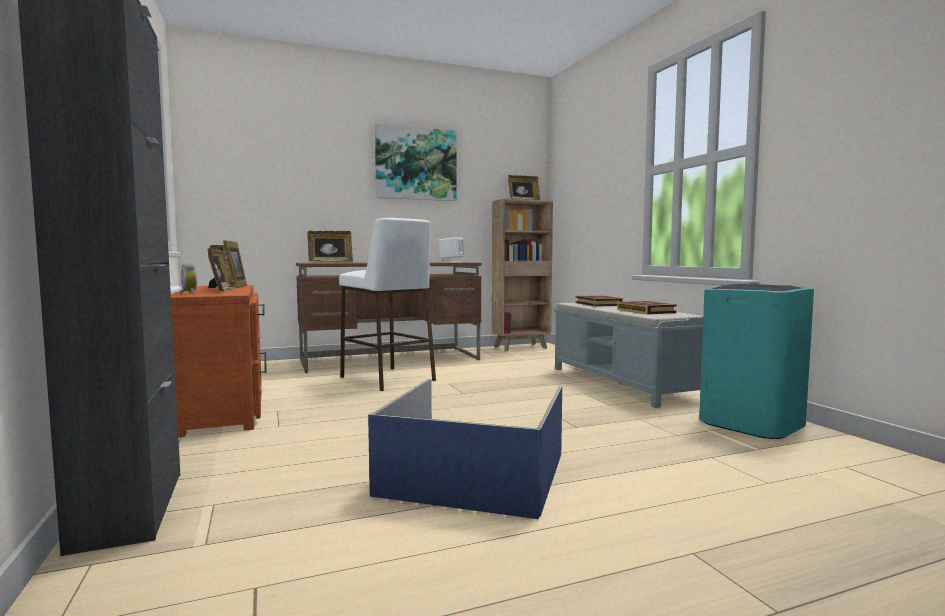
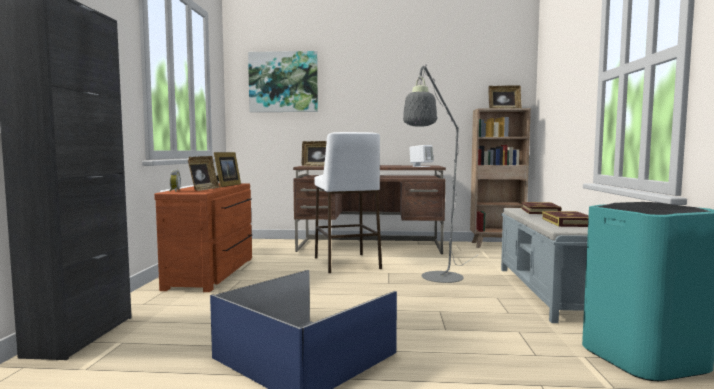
camera: 25 degrees right, 0 degrees up
picture [375,123,457,201] -> picture moved to [248,51,318,112]
none -> grey floor lamp [403,64,476,283]

